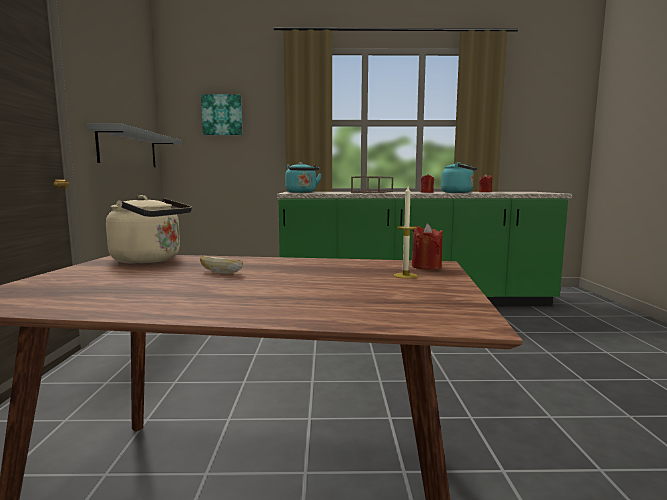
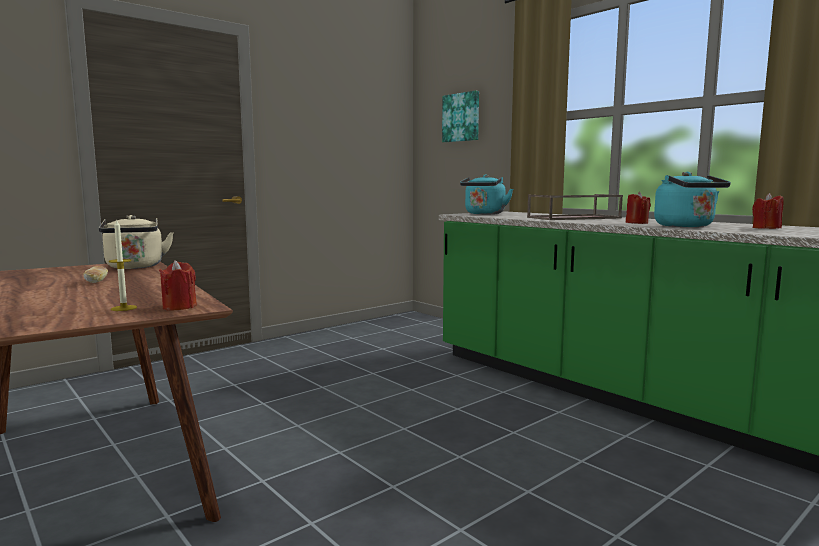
camera: 50 degrees right, 0 degrees up
grey shelf [87,124,182,167] -> none

